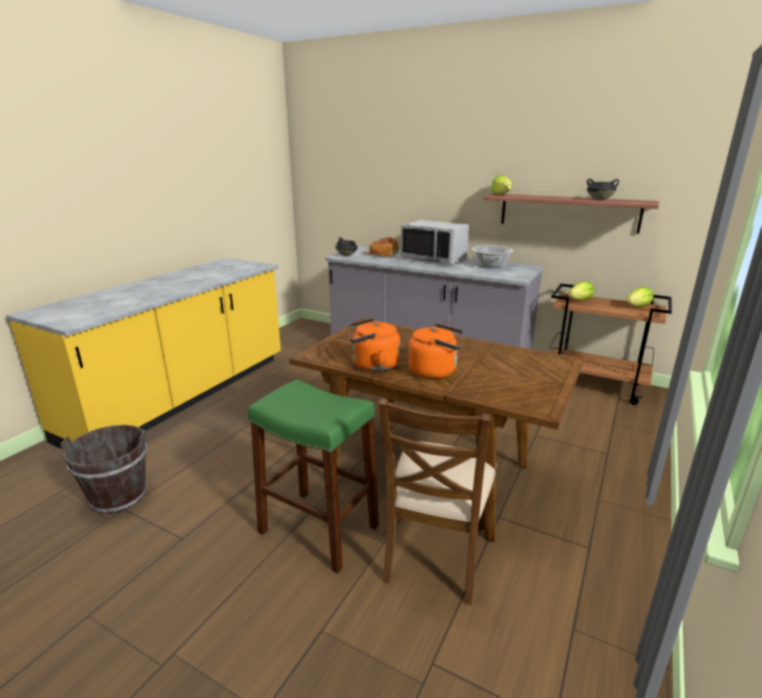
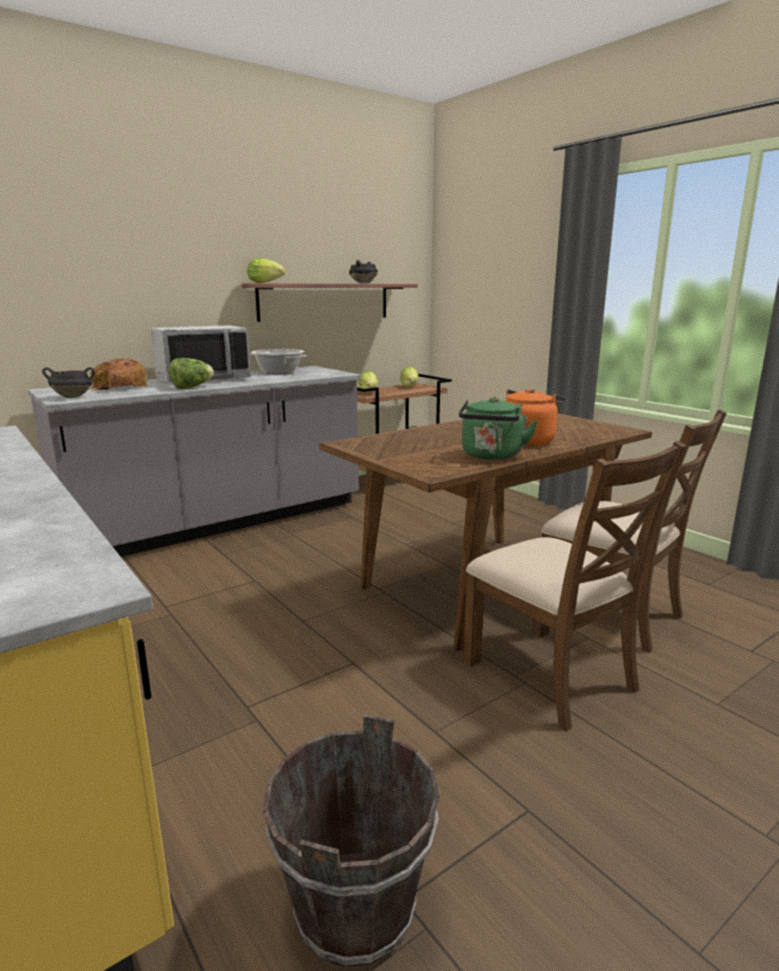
camera: 65 degrees left, 5 degrees down
green stool [248,379,379,574] -> brown chair [463,441,687,731]
orange kettle [348,318,400,372] -> green kettle [459,397,538,460]
none -> lettuce [169,358,214,389]

